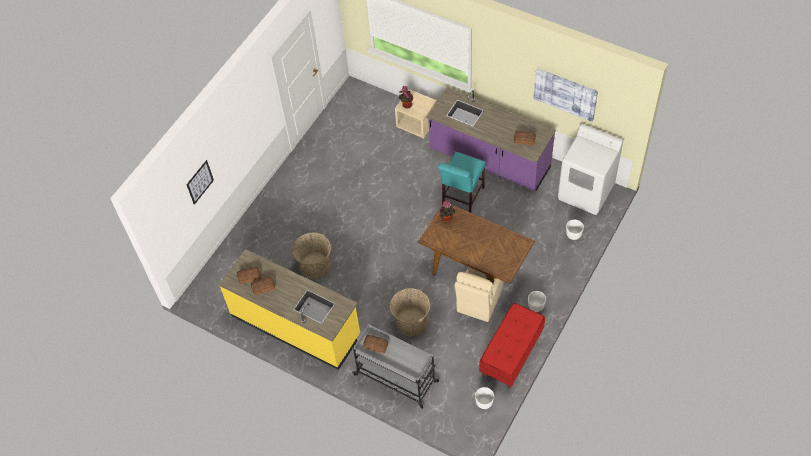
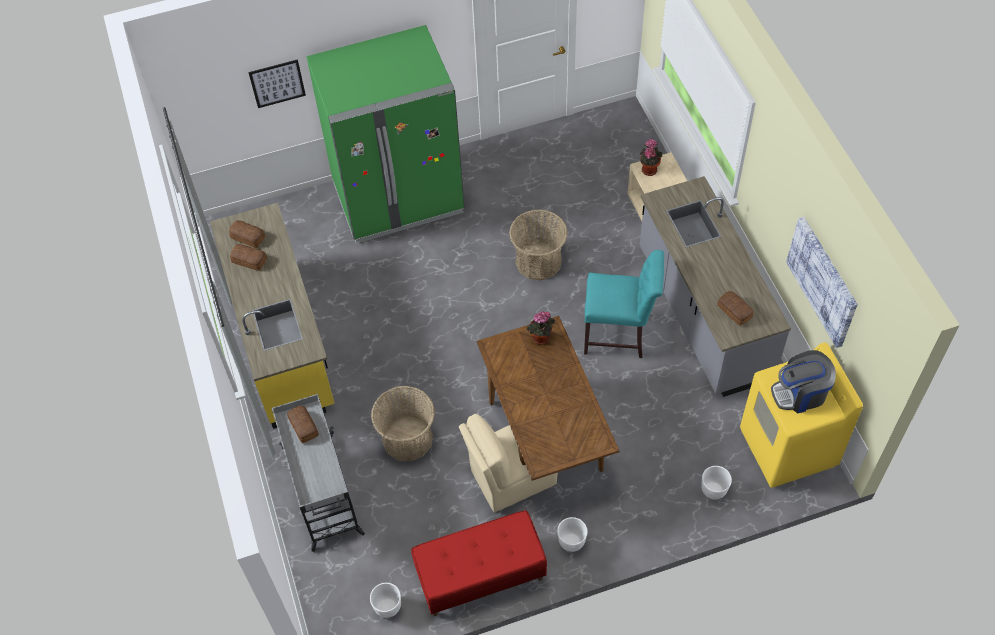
camera: 40 degrees right, 0 degrees up
basket [292,232,331,279] -> basket moved to [509,210,568,280]
purple counter [427,87,556,191] -> grey counter [640,176,791,397]
turquoise chair [438,152,486,213] -> turquoise chair turned 150 degrees counterclockwise [584,250,664,358]
white washing machine [558,124,623,215] -> yellow washing machine [740,342,863,488]
none -> green fridge [307,25,465,243]
none -> coffee machine [771,350,836,413]

